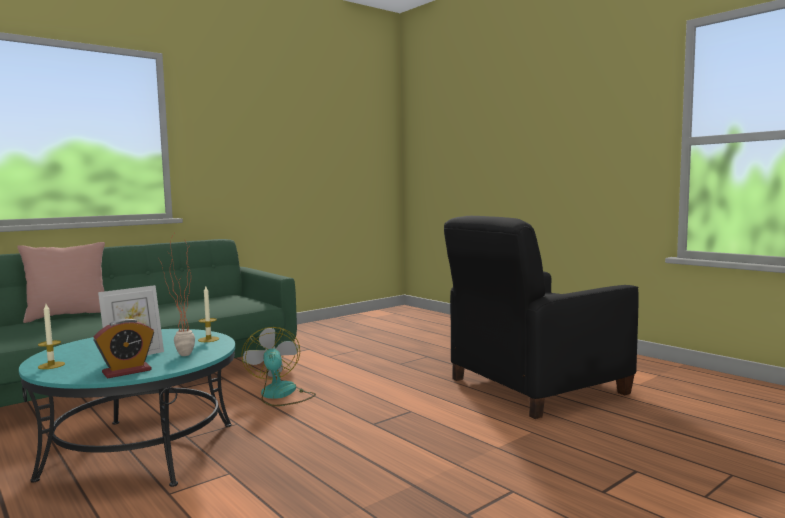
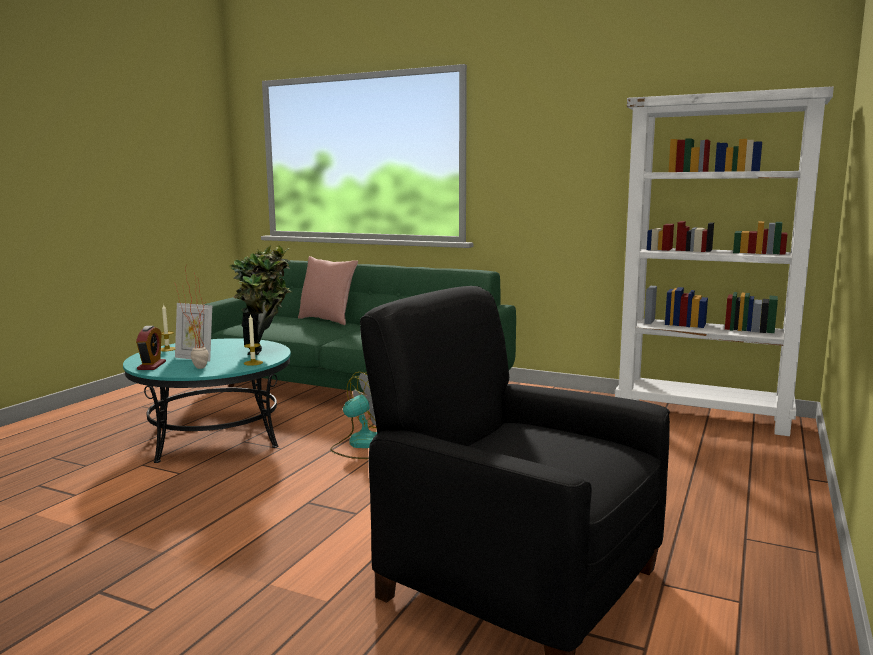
camera: 65 degrees right, 5 degrees up
alarm clock [93,319,154,378] -> alarm clock turned 120 degrees counterclockwise [136,326,166,370]
none -> potted plant [229,245,292,355]
none -> white bookcase [615,86,834,436]

